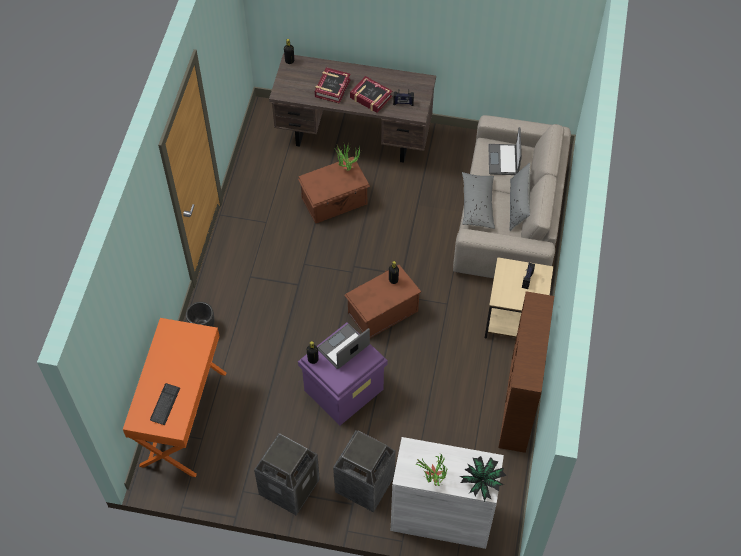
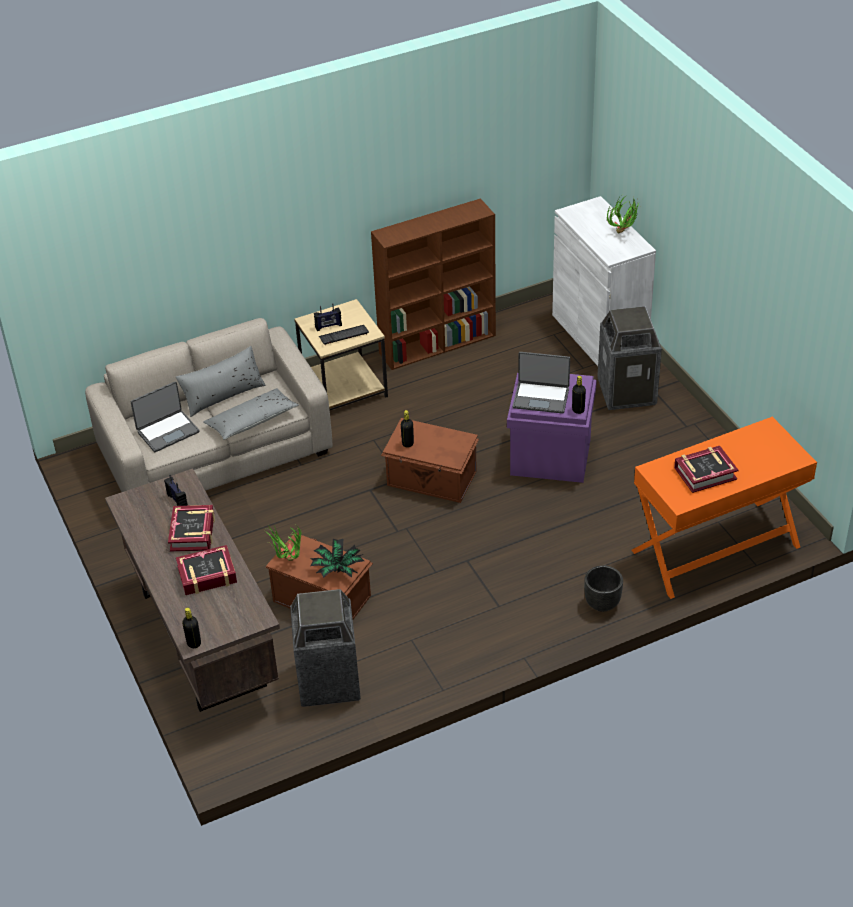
camera: 125 degrees left, 15 degrees down
keyboard [150,383,180,425] -> keyboard moved to [319,325,369,345]
trash can [254,434,320,515] -> trash can moved to [290,589,361,707]
potted plant [460,456,507,502] -> potted plant moved to [310,539,364,578]
none -> book [674,446,738,493]

